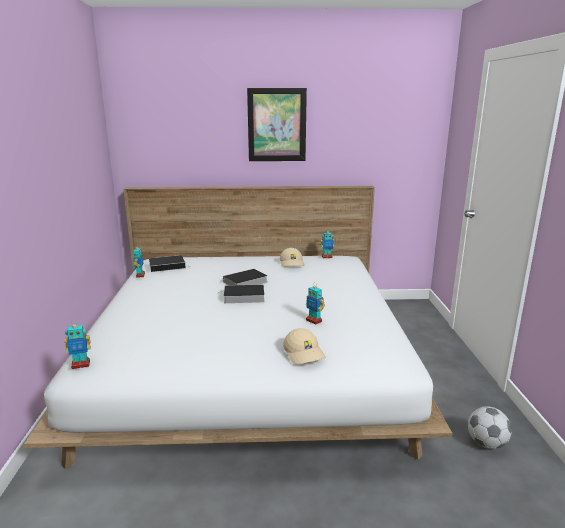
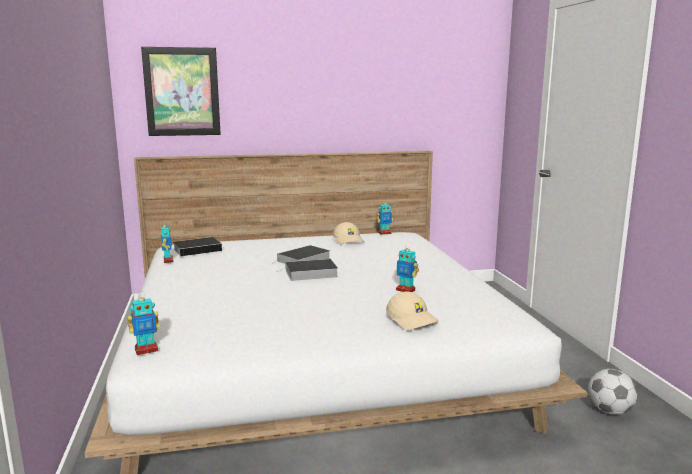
camera: 10 degrees left, 5 degrees down
picture [247,88,307,161] -> picture moved to [141,47,221,136]

